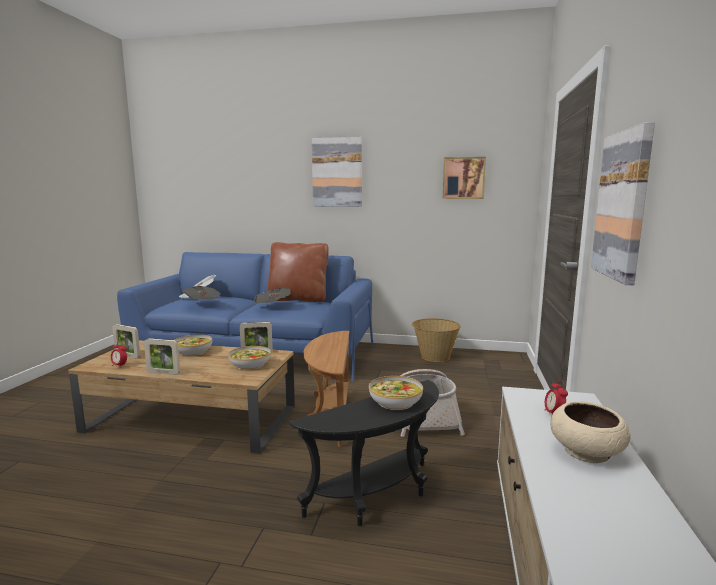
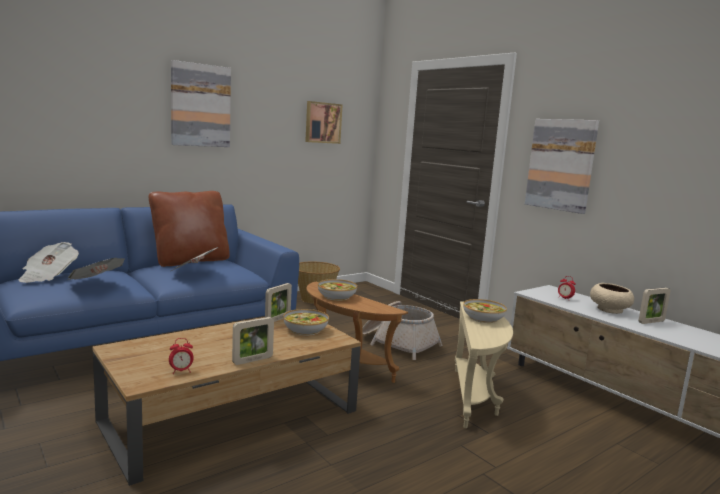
camera: 50 degrees left, 0 degrees up
picture frame [112,324,140,359] -> picture frame moved to [639,288,670,324]
bowl [174,335,212,356] -> bowl moved to [318,279,357,301]
black side table [289,380,439,526] -> beige side table [455,301,513,428]

